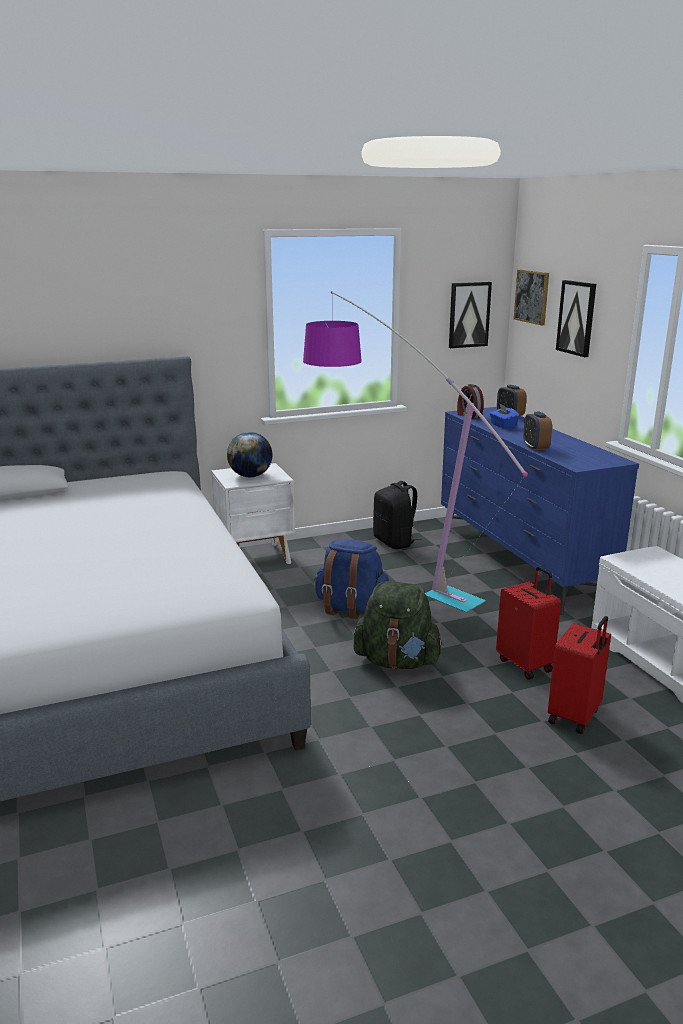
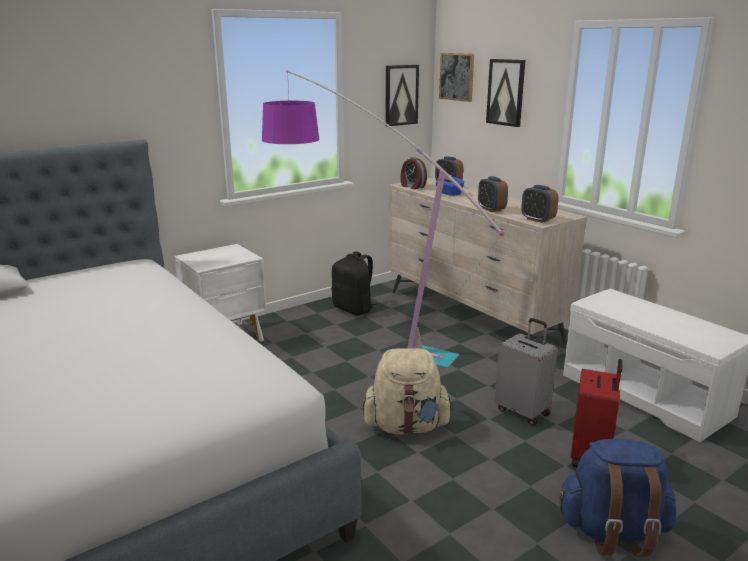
camera: 15 degrees left, 0 degrees up
globe [227,432,273,477] -> none
blue backpack [315,539,389,619] -> blue backpack moved to [558,439,677,557]
green backpack [354,581,444,669] -> beige backpack [363,349,453,435]
blue dresser [441,407,639,615] -> beige dresser [389,178,587,344]
red suitcase [496,566,561,679] -> grey suitcase [495,318,558,426]
none -> alarm clock [521,185,558,223]

